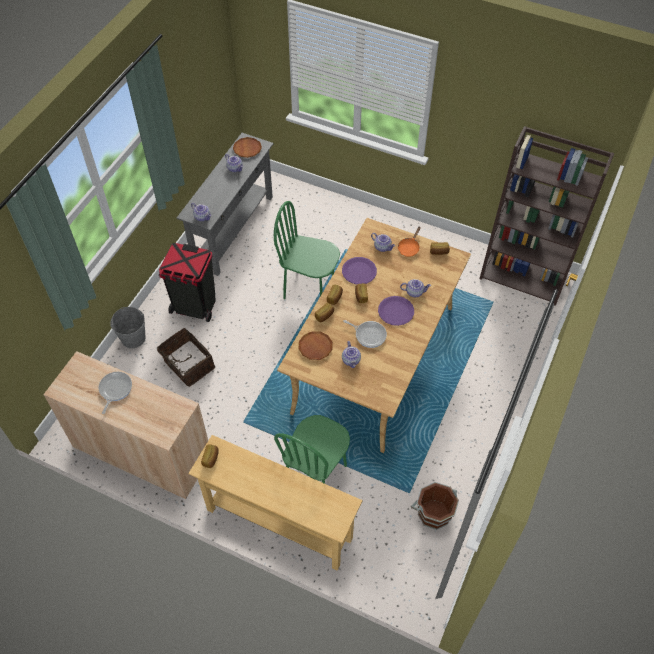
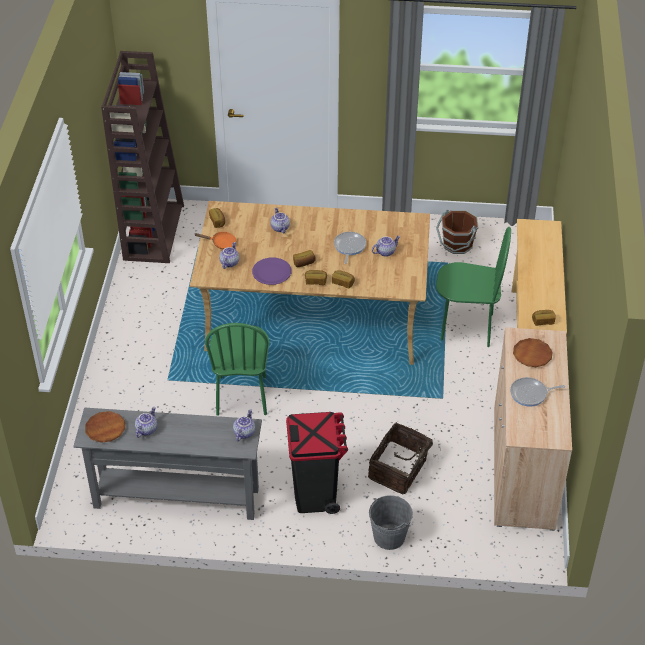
camera: 110 degrees left, 10 degrees down
brown plate [299,331,333,360] -> brown plate moved to [513,338,552,367]
purple plate [378,296,414,326] -> none

